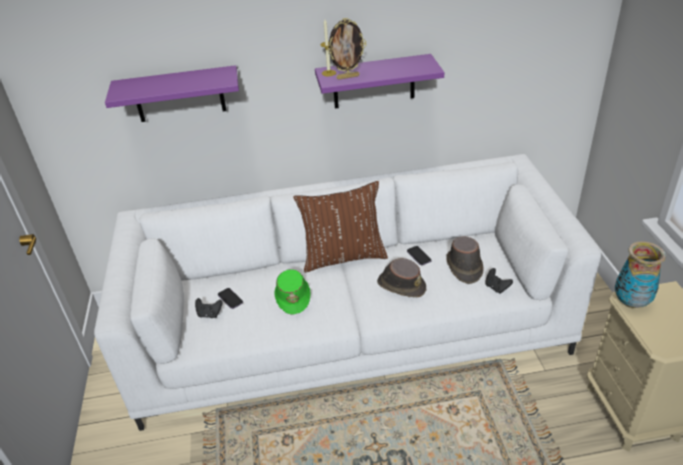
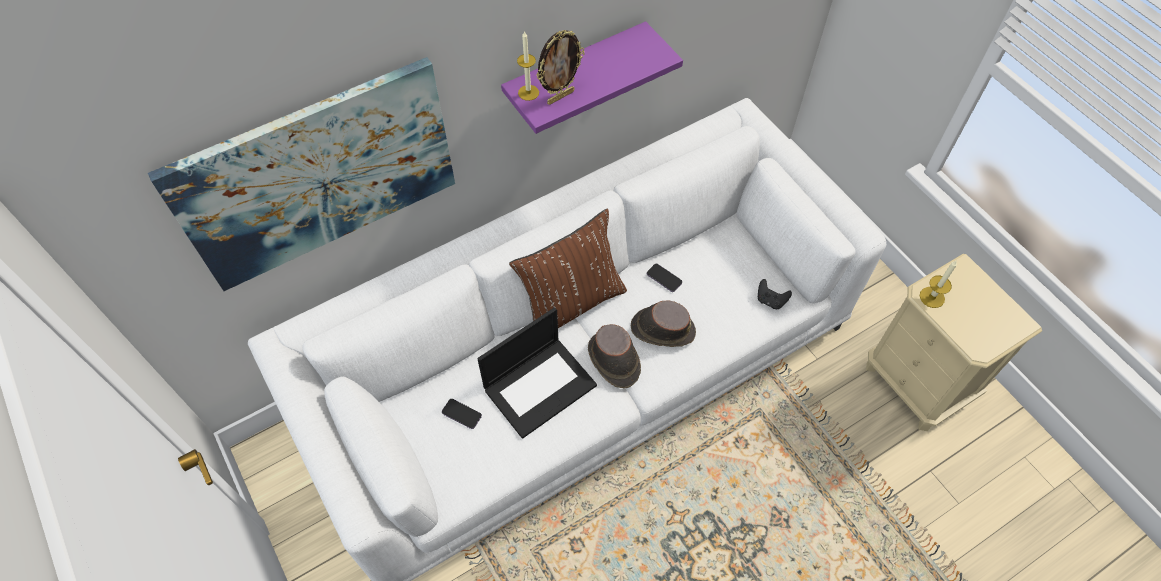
camera: 25 degrees left, 20 degrees up
purple shelf [105,65,239,122] -> picture [148,57,455,291]
black game controller [195,298,222,318] -> none
green hat [275,269,311,315] -> laptop [477,307,597,439]
brown hat [446,236,484,284] -> brown hat moved to [588,324,641,388]
vase [615,241,666,308] -> candle [920,260,957,308]

